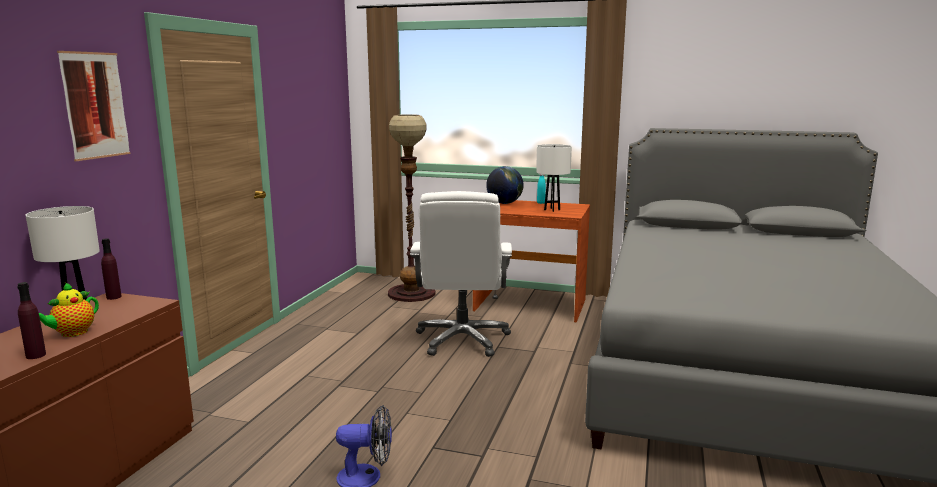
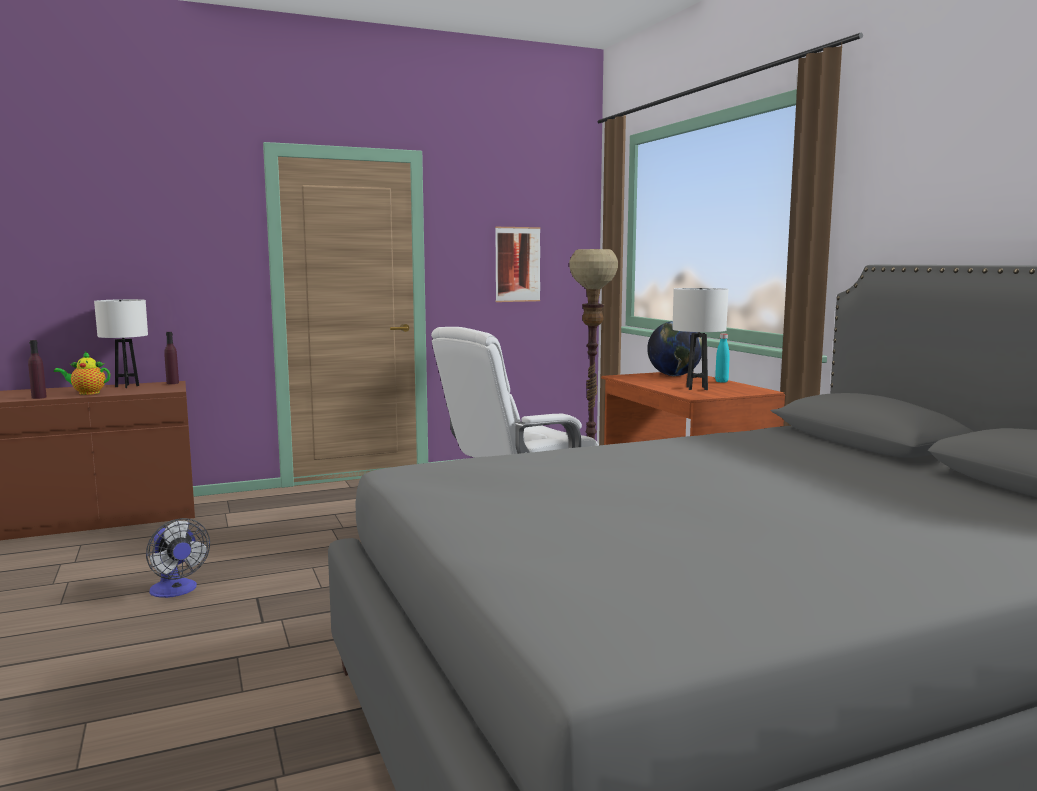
camera: 50 degrees right, 5 degrees down
picture [57,51,131,161] -> picture moved to [495,227,541,302]

